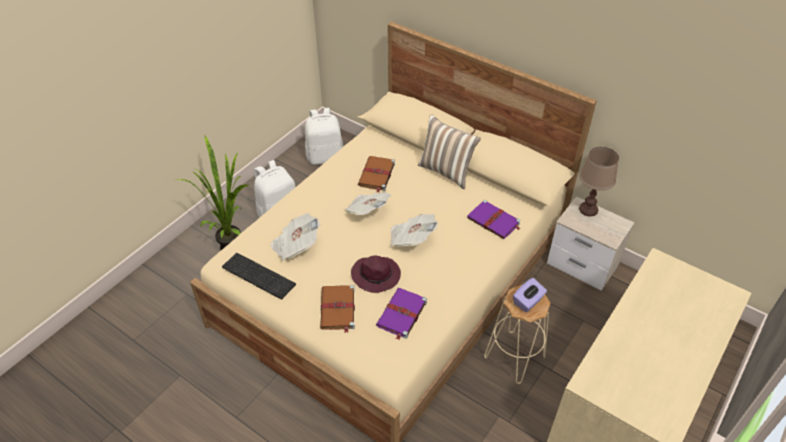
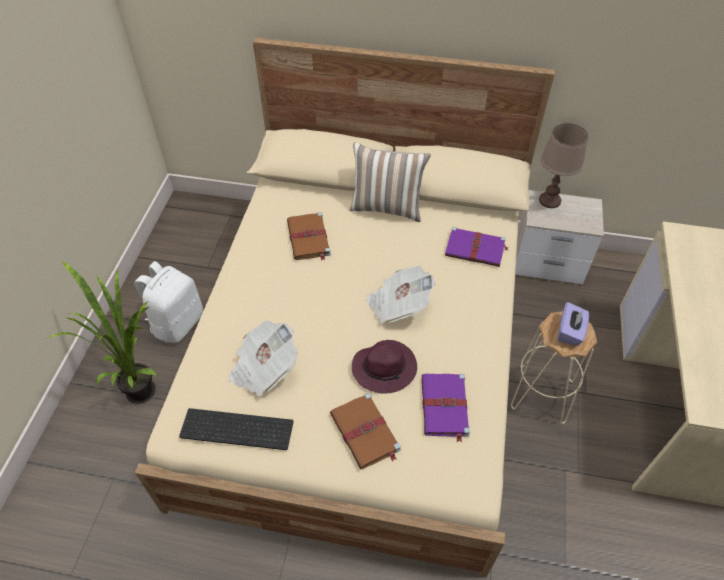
camera: 25 degrees left, 5 degrees up
white backpack [305,108,343,165] -> none
newspaper [344,192,391,215] -> none

